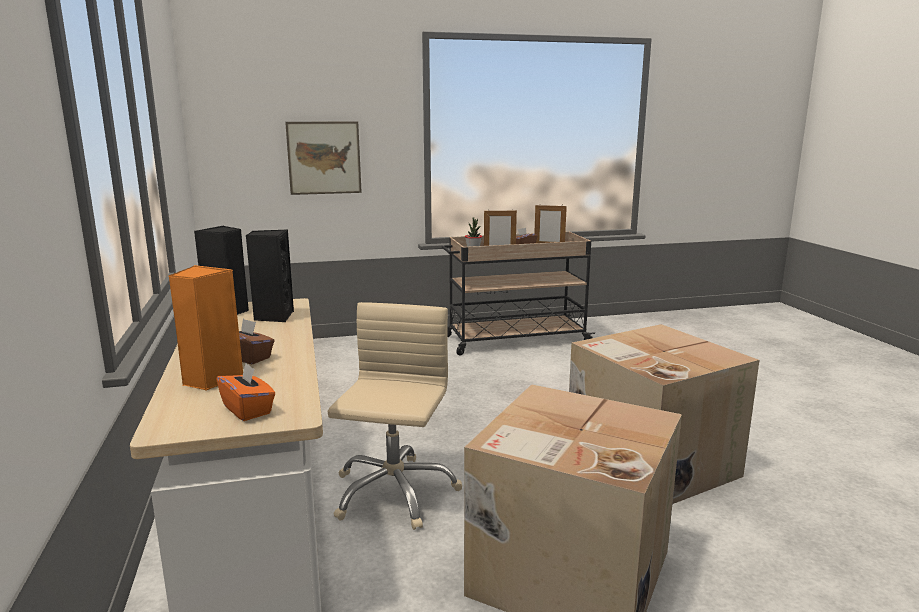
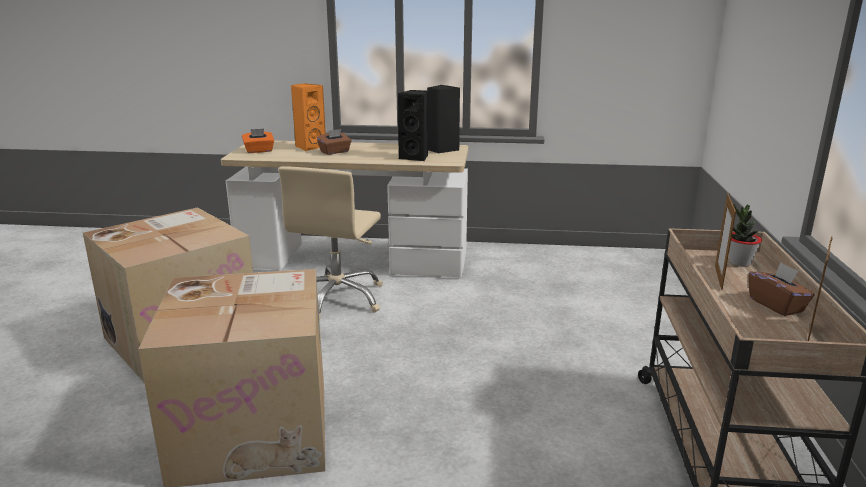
camera: 110 degrees right, 5 degrees up
picture [285,122,362,195] -> none
beige office chair [327,302,463,530] -> beige office chair turned 75 degrees clockwise [279,166,383,320]

